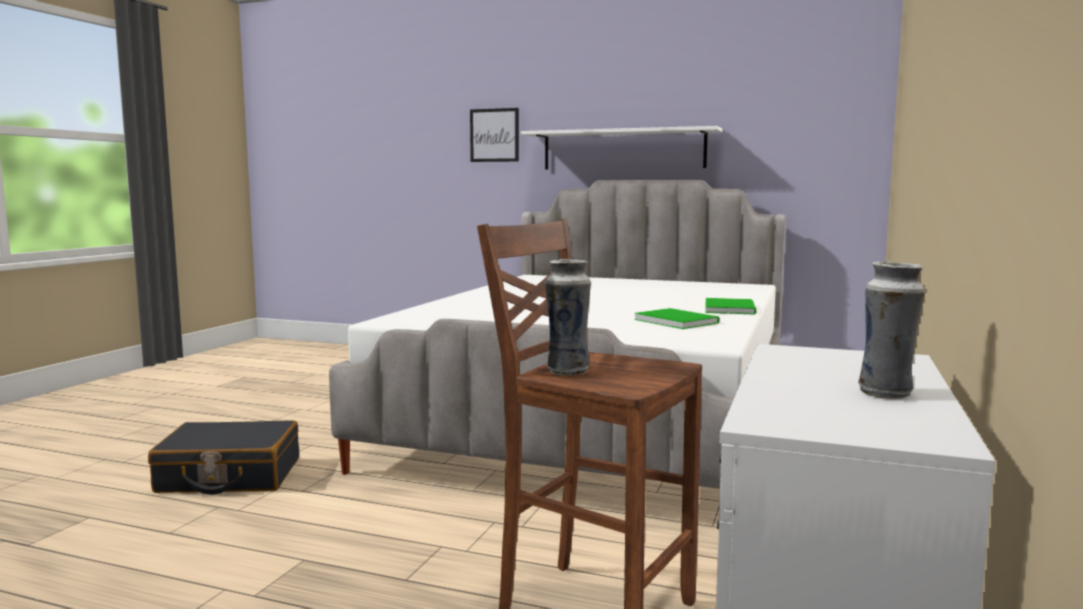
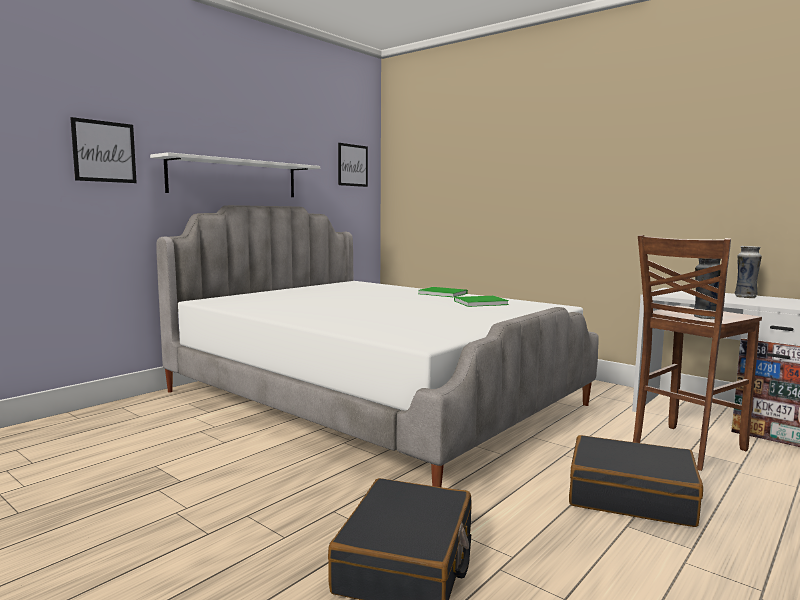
camera: 70 degrees left, 0 degrees up
none -> picture [338,143,368,187]
none -> black suitcase [569,435,703,527]

